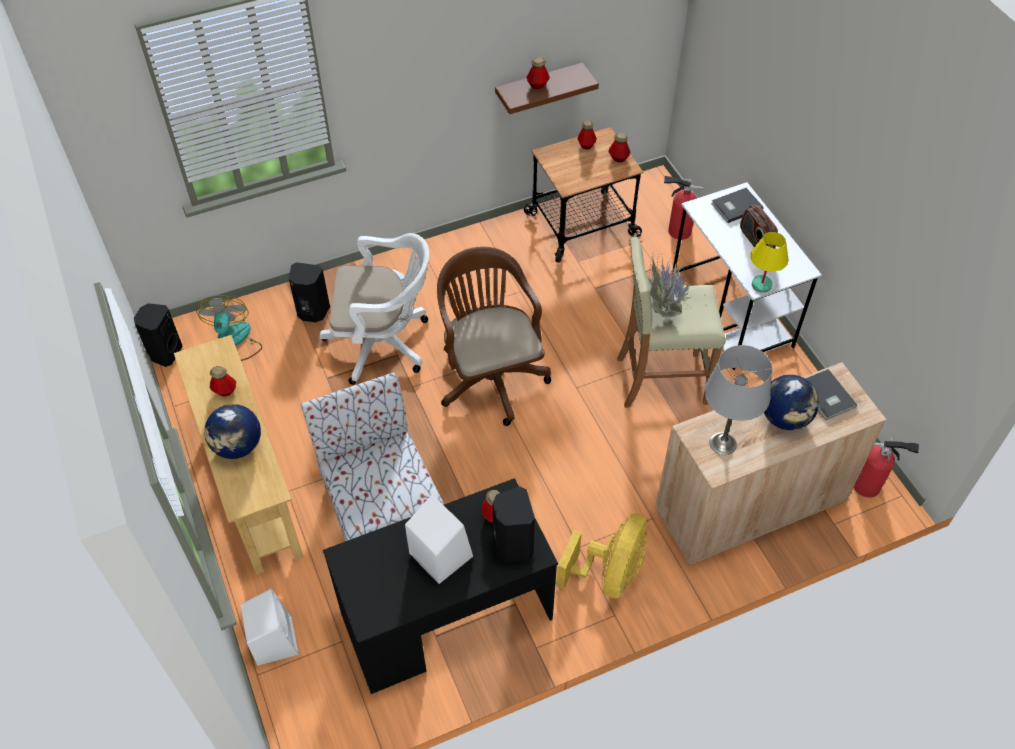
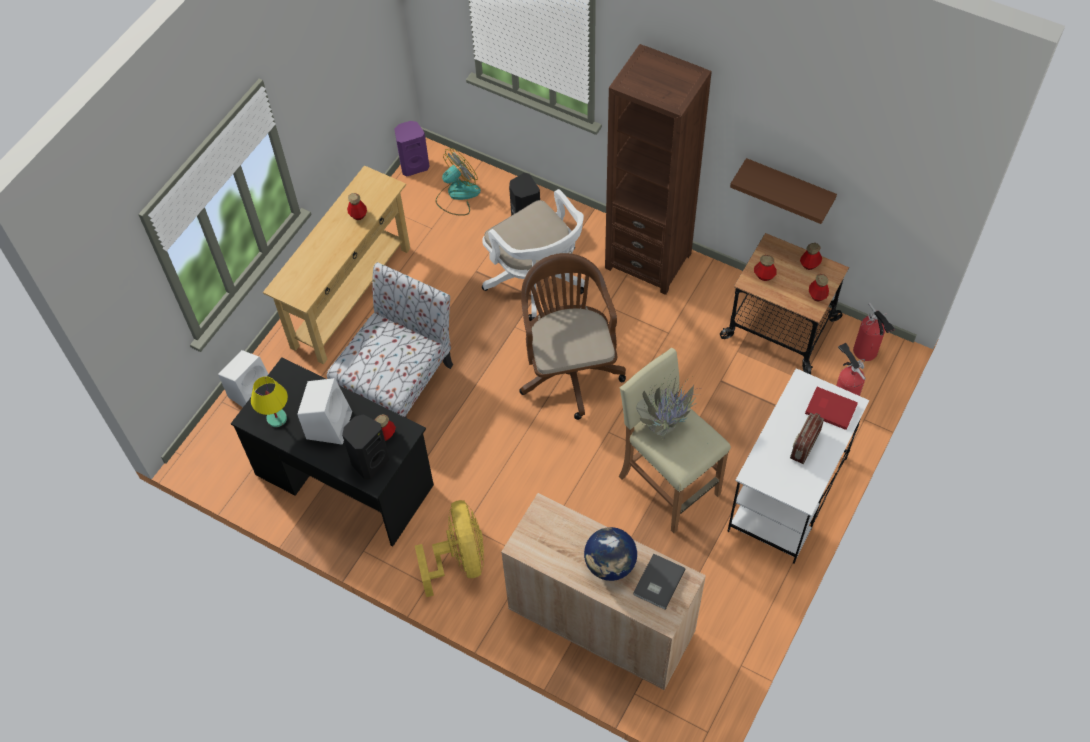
camera: 55 degrees right, 5 degrees up
black speaker [134,303,183,367] -> purple speaker [394,121,430,176]
globe [204,404,261,459] -> none
brown office chair [437,246,551,426] -> brown office chair turned 45 degrees counterclockwise [519,253,626,420]
bottle [527,57,550,89] -> bottle moved to [754,255,777,281]
yellow fan [556,513,648,599] -> yellow fan turned 90 degrees counterclockwise [415,500,484,597]
grey table lamp [705,345,772,455] -> none
grey book [711,188,763,223] -> red book [805,387,858,430]
yellow table lamp [750,232,788,293] -> yellow table lamp moved to [251,376,288,427]
fire extinguisher [854,437,919,498] -> fire extinguisher moved to [853,303,895,361]
none -> brown bookcase [605,44,712,295]

